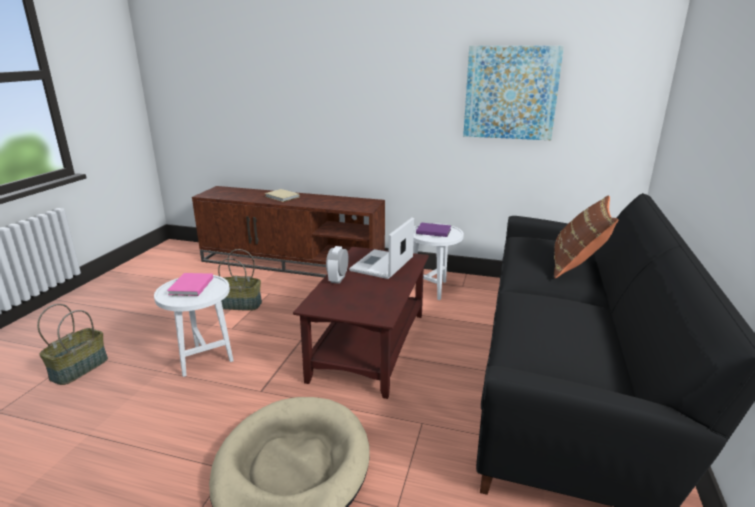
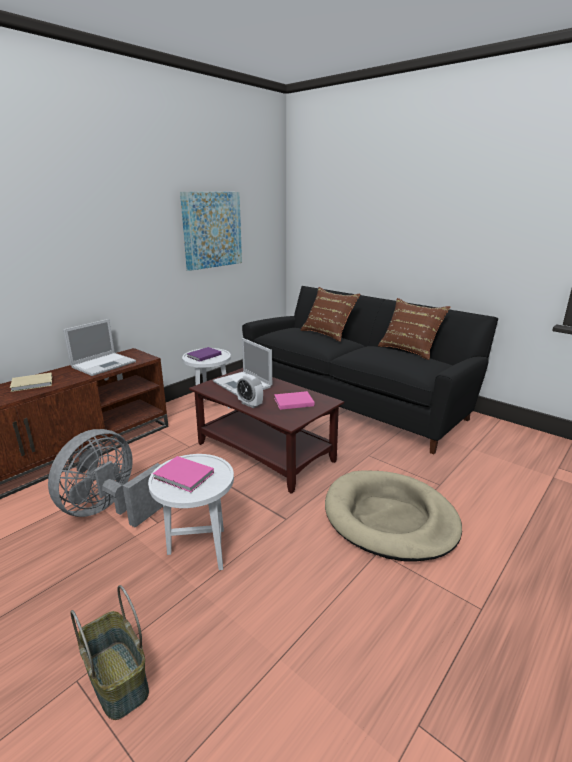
camera: 65 degrees left, 0 degrees up
basket [218,249,262,311] -> grey fan [48,429,163,528]
none -> laptop [63,319,136,376]
none -> pink book [274,391,314,410]
none -> brown pillow [378,298,450,360]

